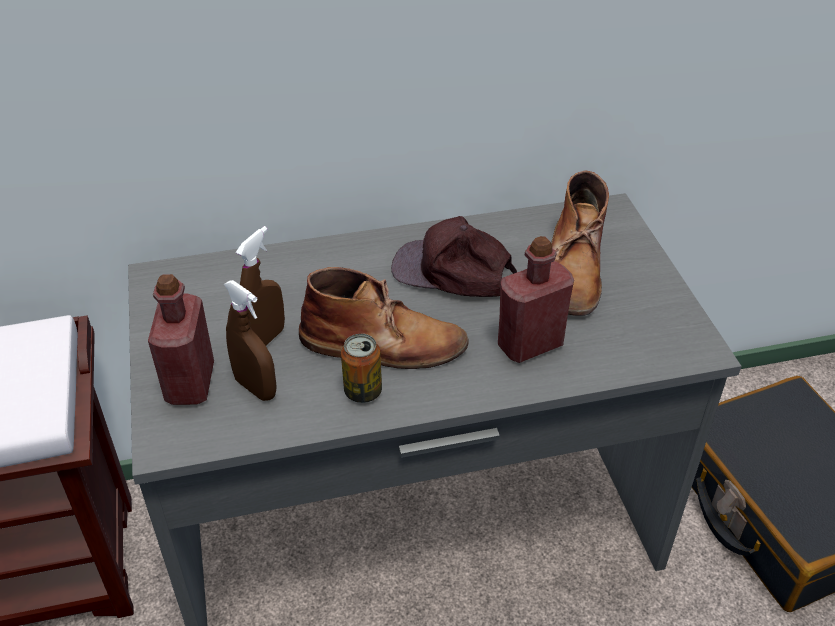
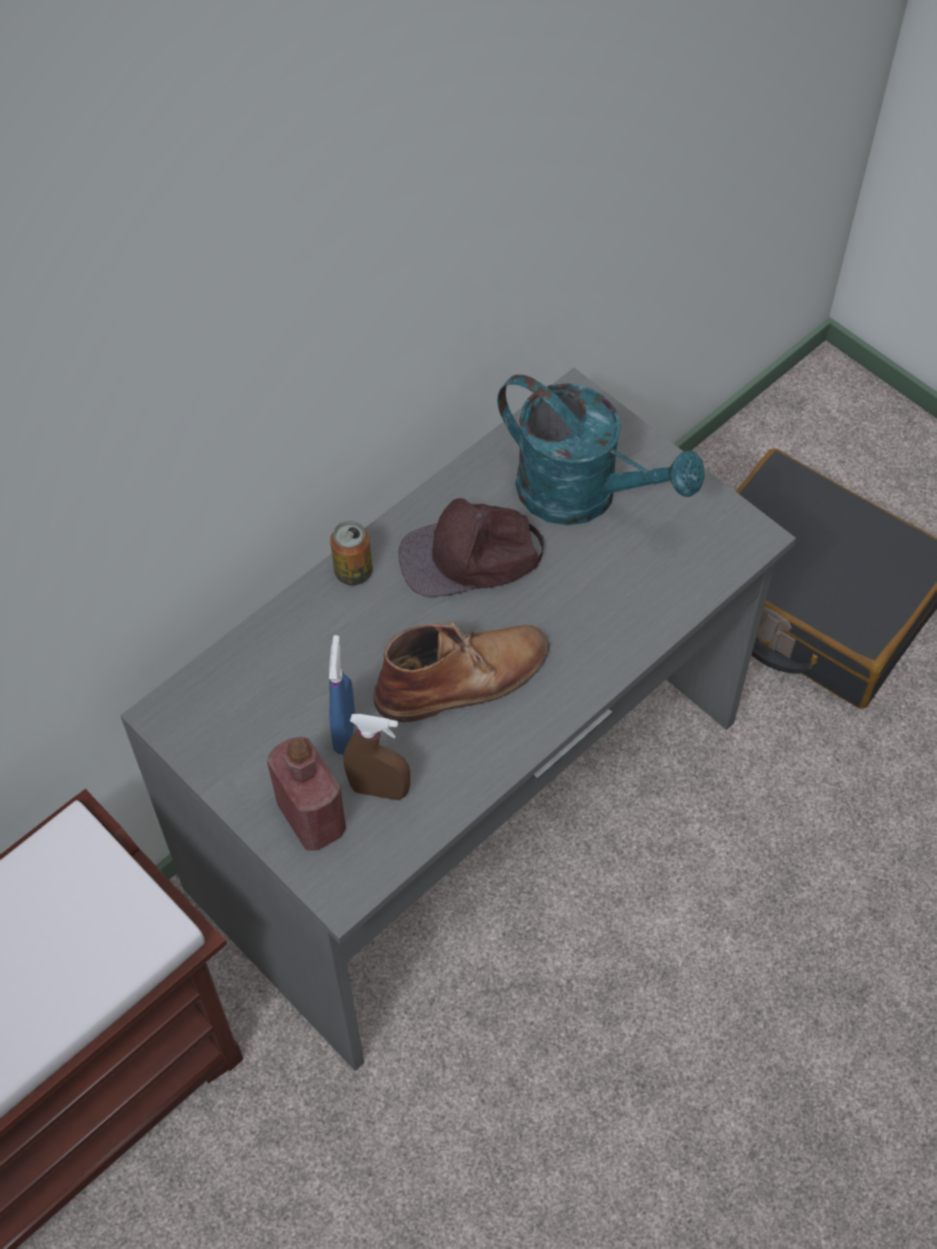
camera: 30 degrees left, 15 degrees up
brown spray bottle [236,226,285,346] -> blue spray bottle [329,635,355,755]
can [341,334,382,403] -> can moved to [330,521,373,585]
red bottle [498,236,574,363] -> none
brown boot [551,171,609,316] -> turquoise watering can [497,375,705,526]

